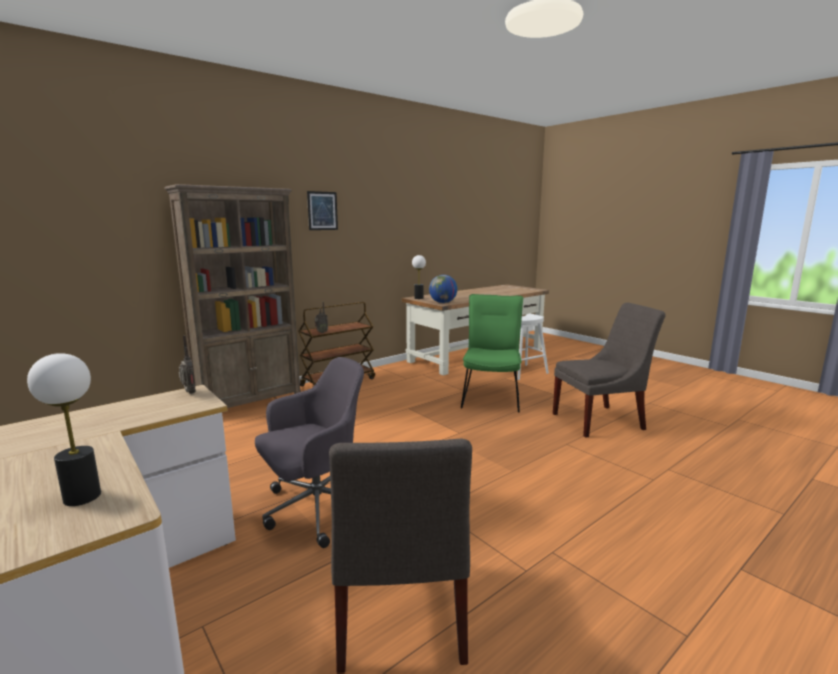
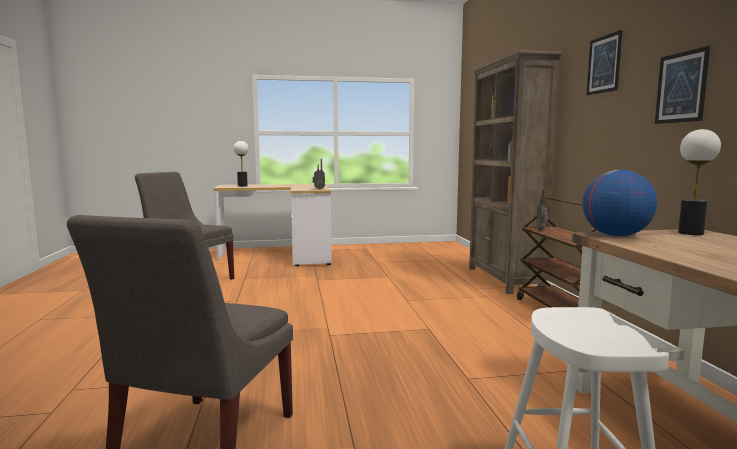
camera: 120 degrees right, 5 degrees down
grey office chair [255,357,364,548] -> none
green chair [461,294,523,413] -> none
none -> picture [655,46,710,124]

